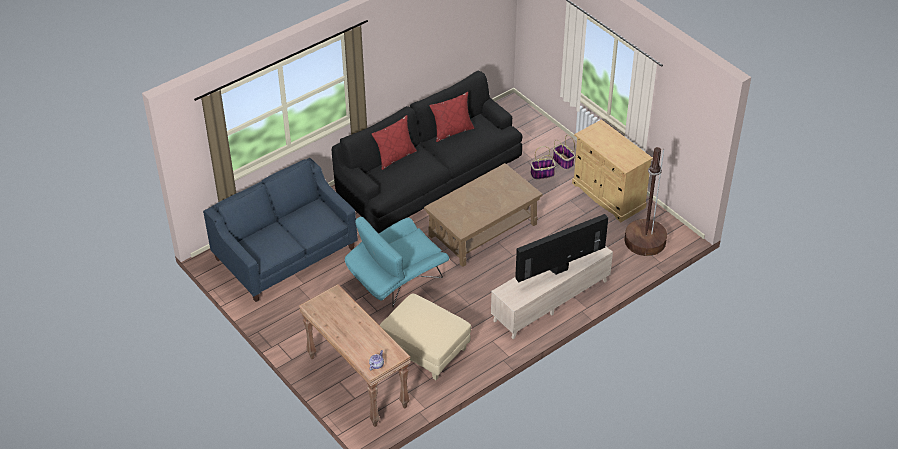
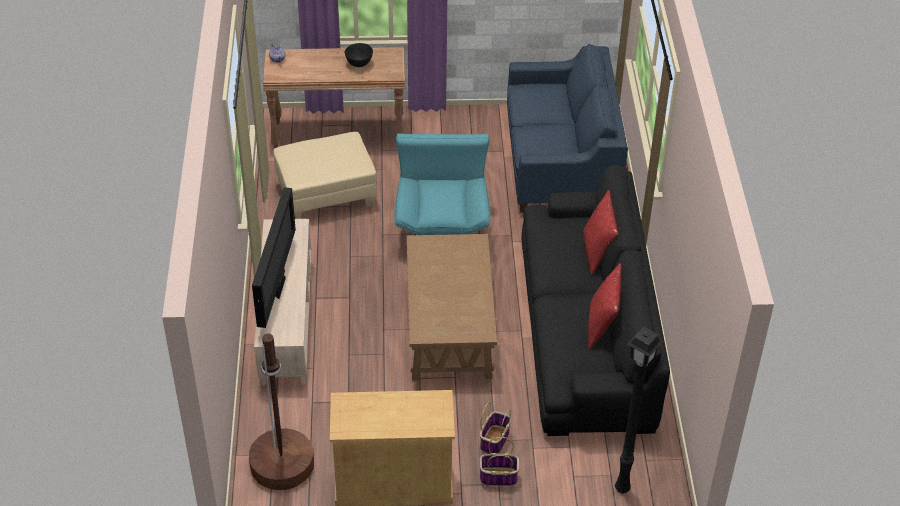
camera: 125 degrees right, 0 degrees up
none -> black bowl [345,43,373,67]
none -> black floor lamp [615,327,663,493]

